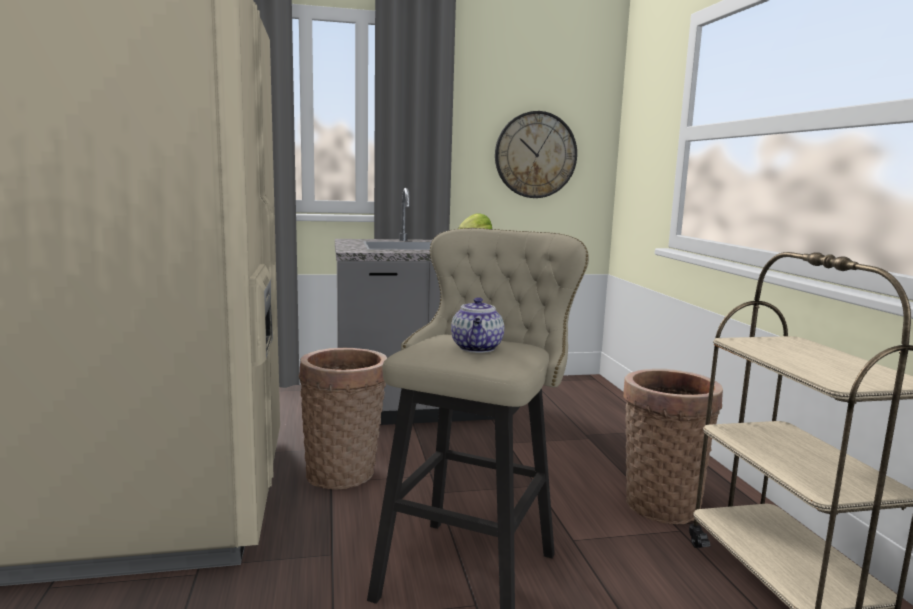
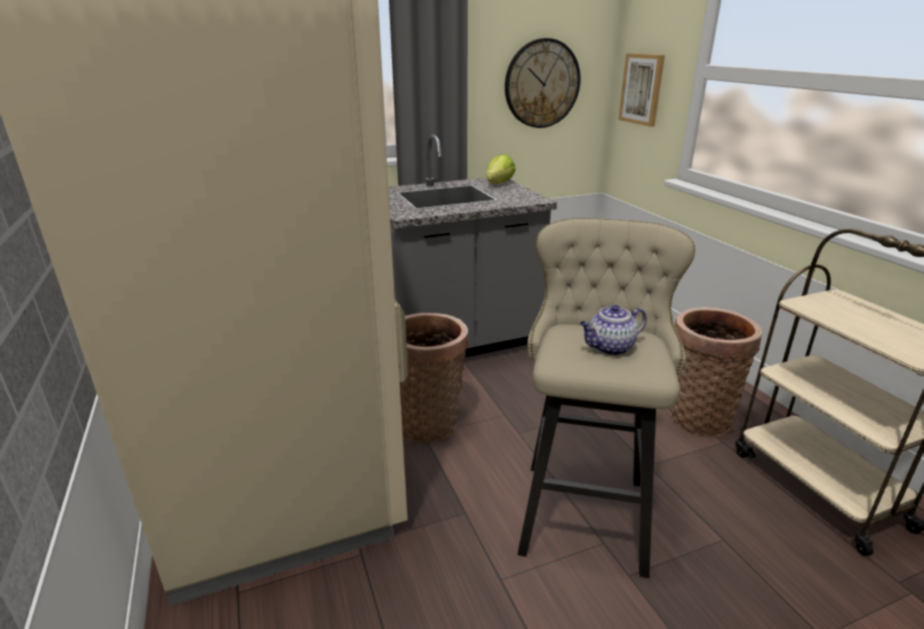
camera: 10 degrees left, 15 degrees up
teapot [451,297,504,353] -> teapot turned 75 degrees clockwise [580,305,647,356]
none -> picture [618,53,665,127]

